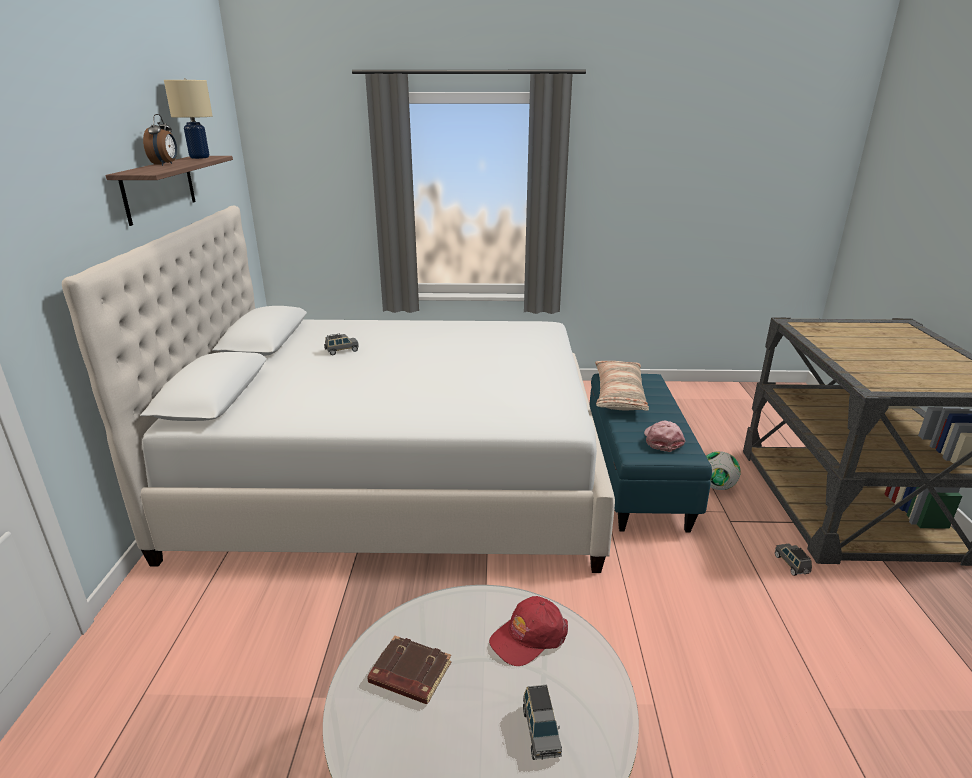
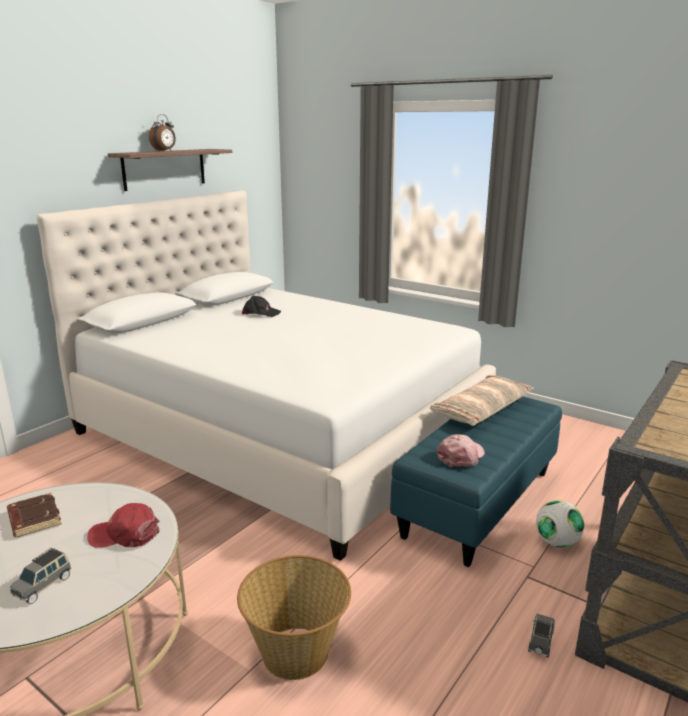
camera: 35 degrees right, 5 degrees down
beige table lamp [164,78,213,159] -> none
grey toy car [324,333,359,355] -> black cap [242,296,281,317]
none -> basket [237,555,351,680]

